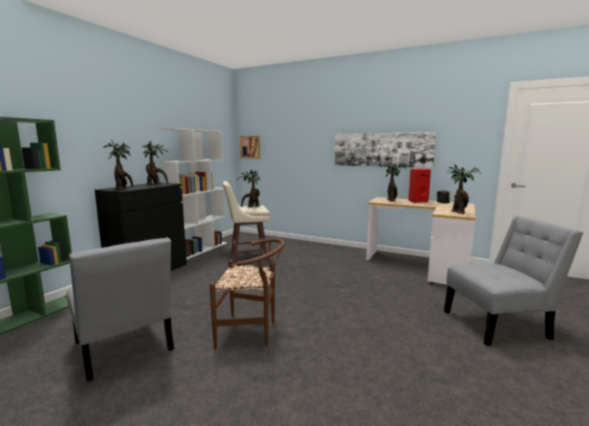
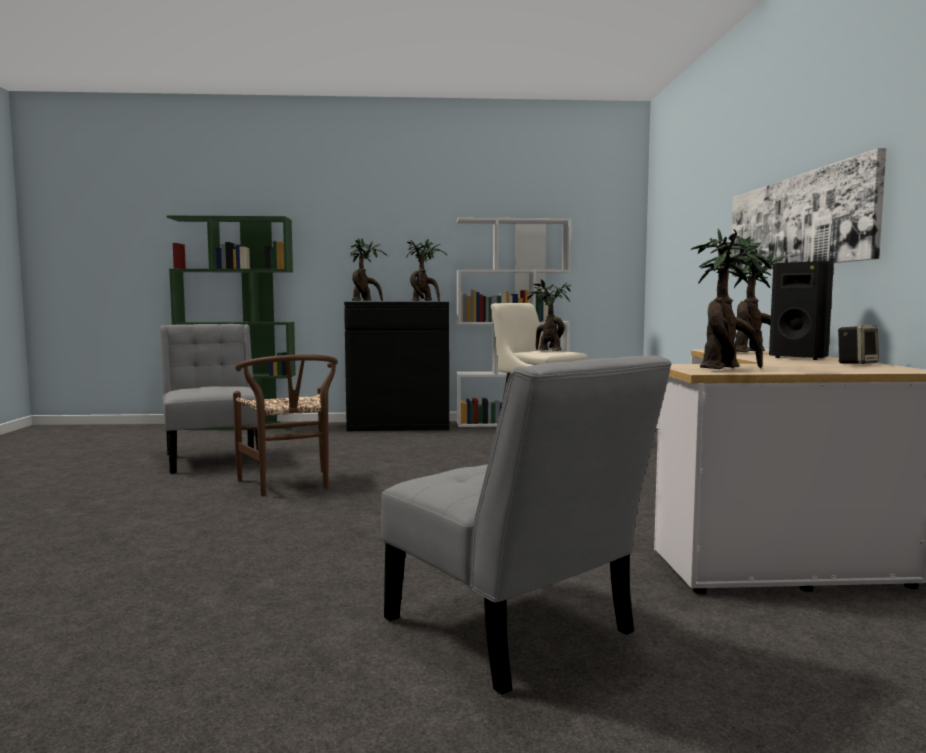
camera: 60 degrees right, 5 degrees down
grey chair [67,237,174,382] -> grey chair turned 135 degrees clockwise [160,324,259,474]
picture [240,136,260,159] -> none
red speaker [408,169,431,203] -> black speaker [769,261,834,360]

